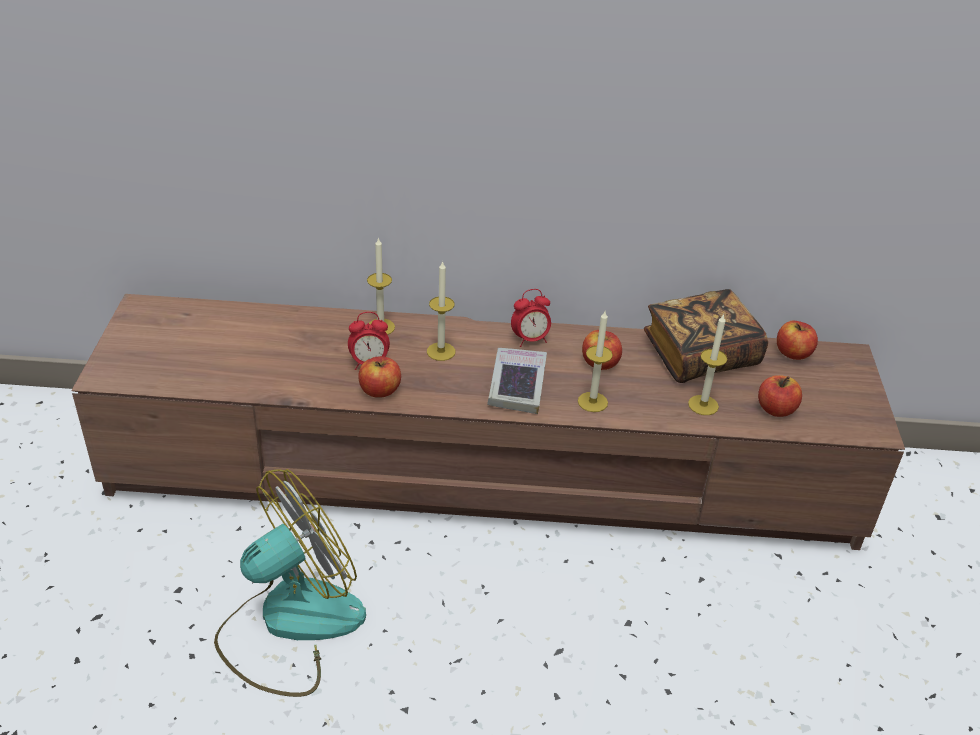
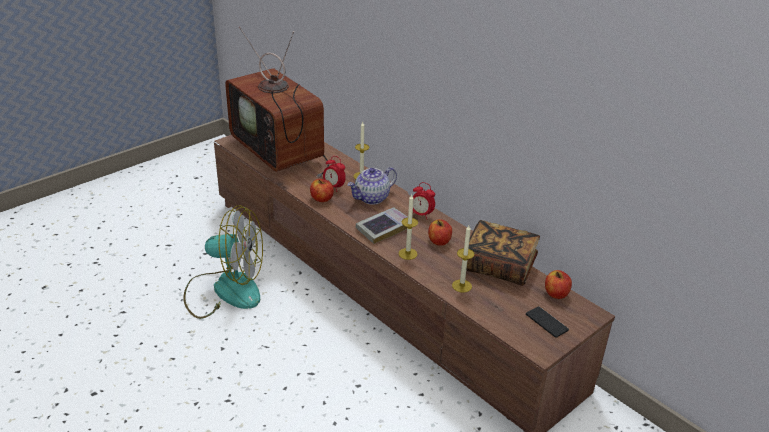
camera: 45 degrees right, 5 degrees down
candle [427,261,455,361] -> teapot [347,167,397,205]
apple [758,375,802,417] -> none
none -> television [225,27,329,178]
none -> phone [526,306,569,337]

